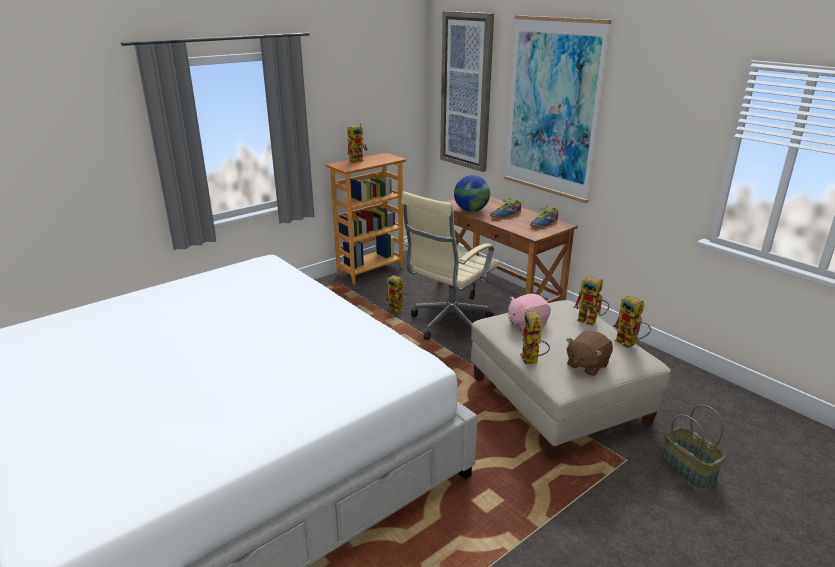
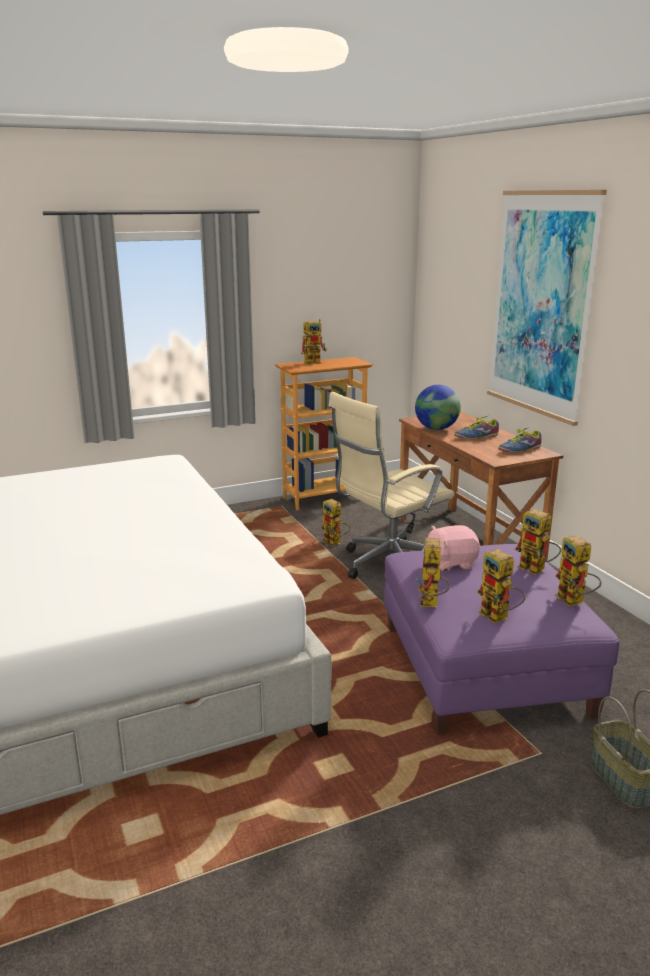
camera: 15 degrees right, 5 degrees down
picture [440,11,494,172] -> none
beige ottoman [471,300,671,460] -> purple ottoman [384,544,619,735]
brown plush toy [566,331,613,376] -> toy robot [477,549,526,623]

